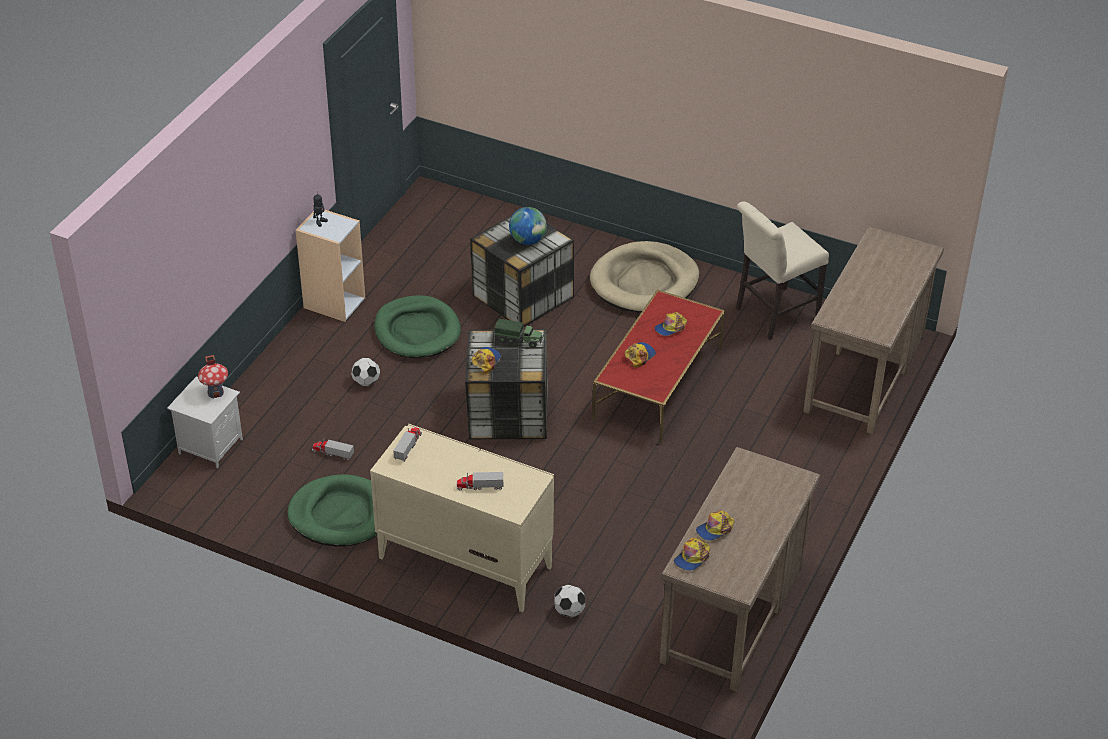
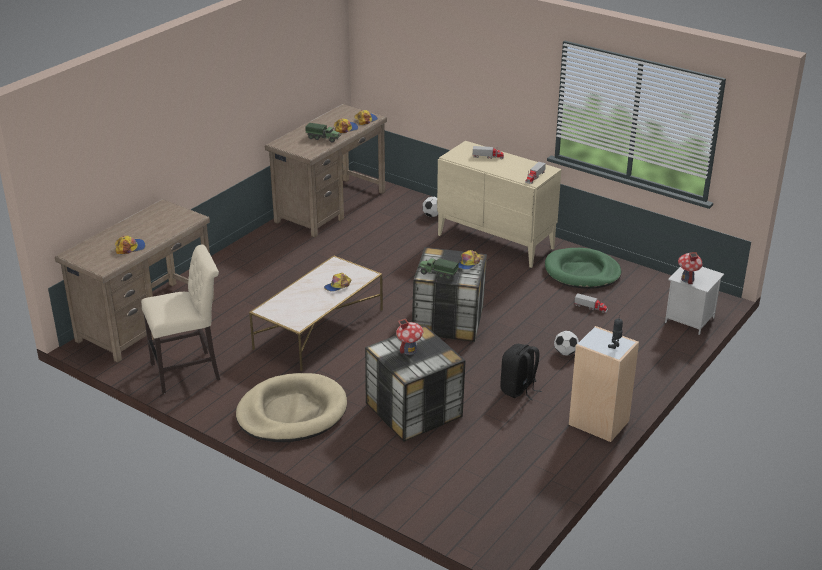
camera: 170 degrees left, 10 degrees down
green dog bed [374,295,461,358] -> black backpack [500,344,542,400]
globe [509,207,547,245] -> toy house [396,318,423,355]
red coffee table [592,290,725,444] -> white coffee table [249,256,383,371]
cap [655,312,687,336] -> cap moved to [115,235,146,254]
none -> toy truck [305,123,341,143]

